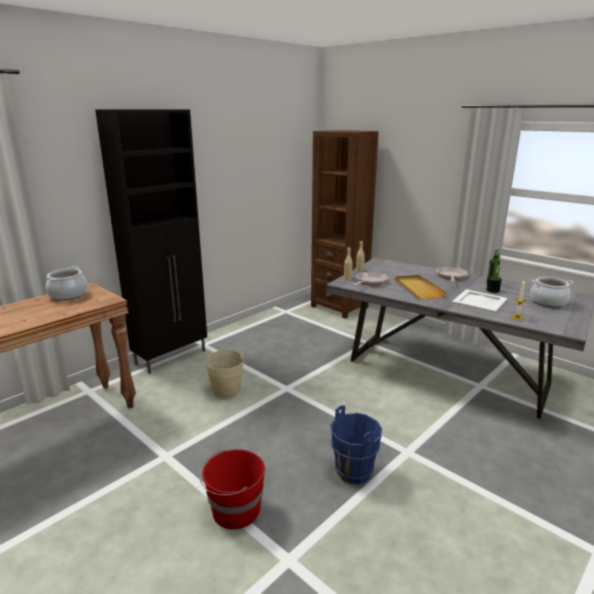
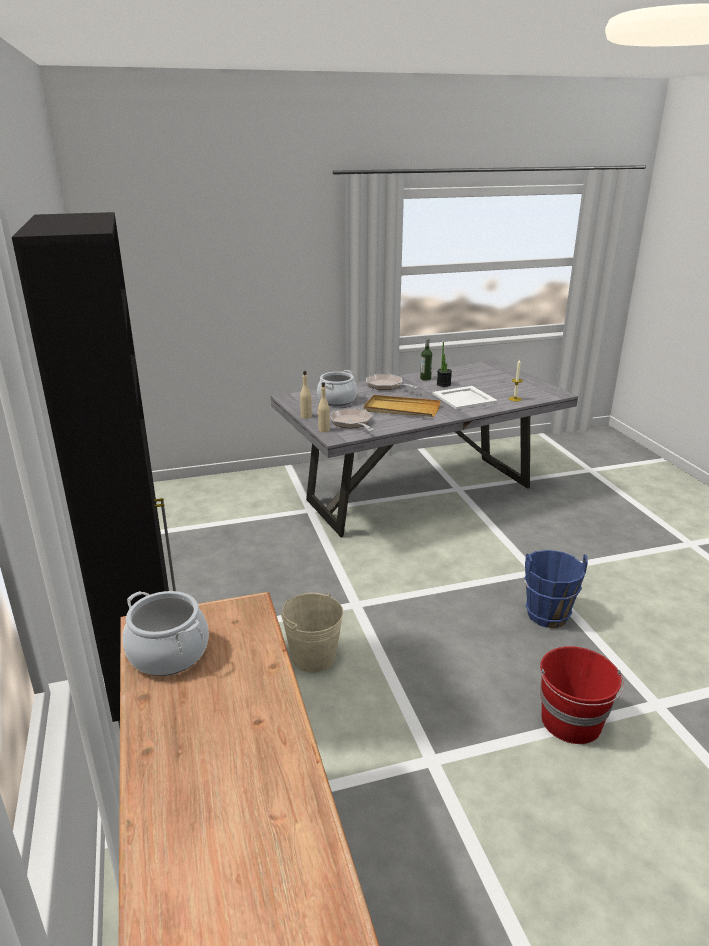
camera: 60 degrees left, 5 degrees up
brown bookcase [311,130,379,319] -> none
cooking pot [530,277,574,308] -> cooking pot moved to [317,370,357,406]

